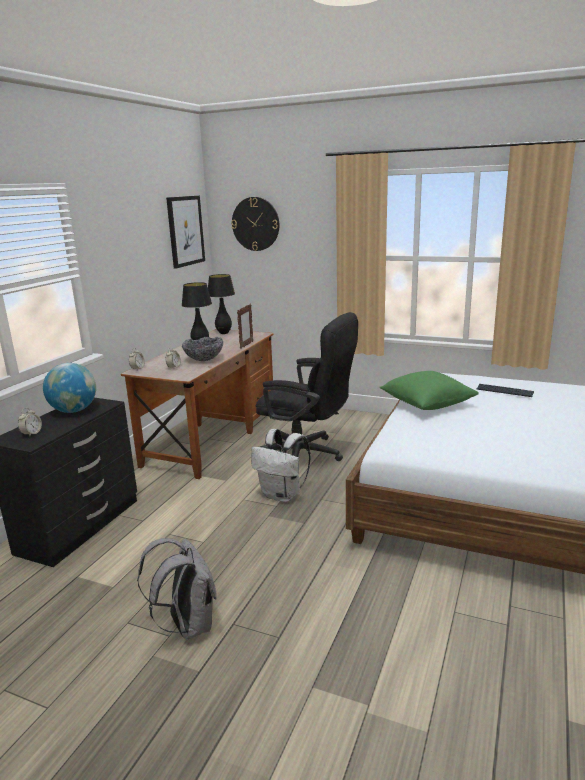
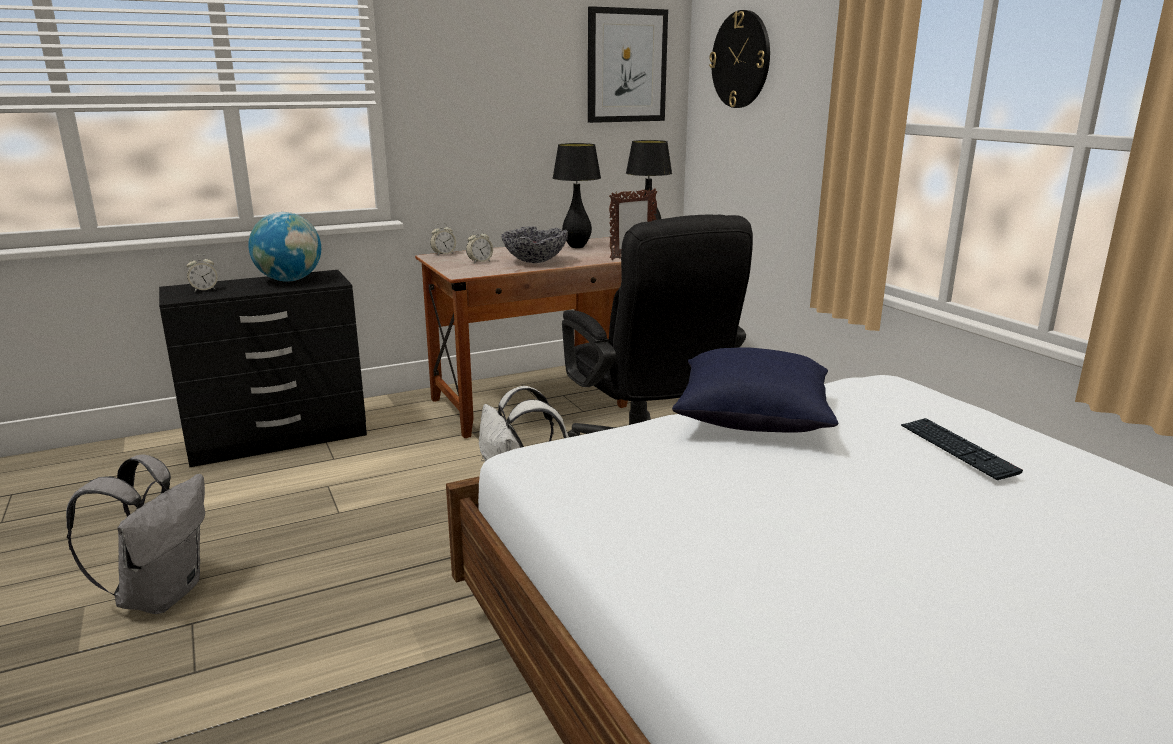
camera: 40 degrees right, 0 degrees up
green pillow [379,371,479,410] -> blue pillow [672,347,838,433]

